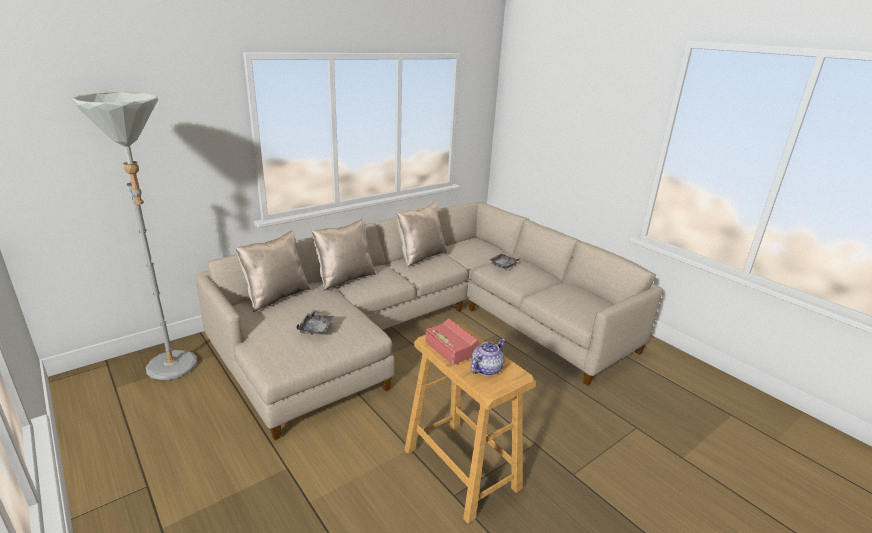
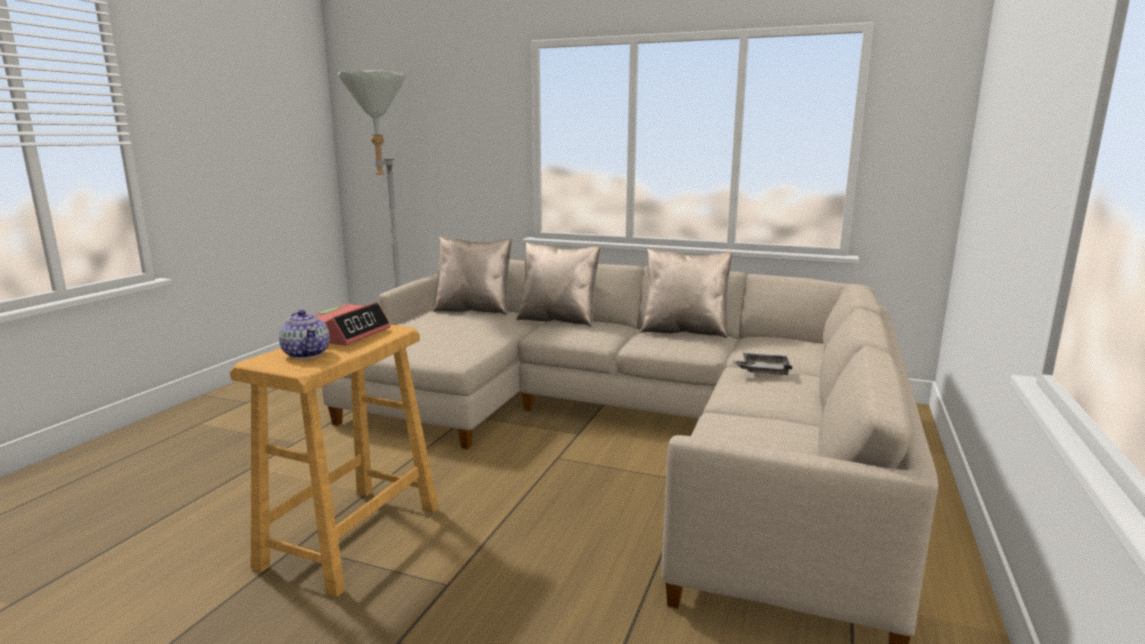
camera: 60 degrees right, 10 degrees down
grey tray [296,310,334,335] -> none
teapot [471,339,505,376] -> teapot turned 45 degrees clockwise [279,310,330,359]

